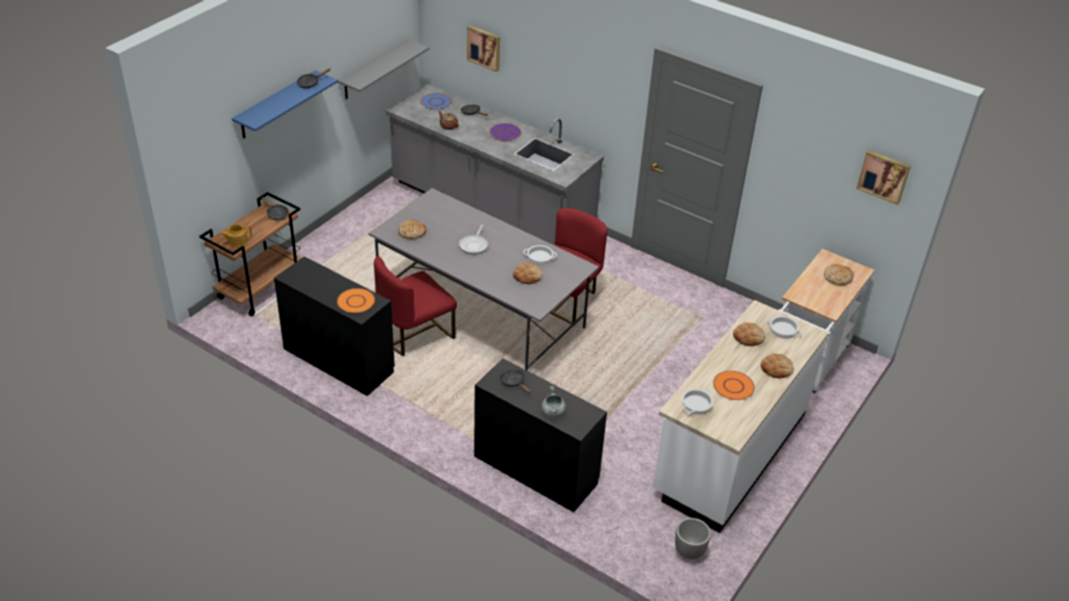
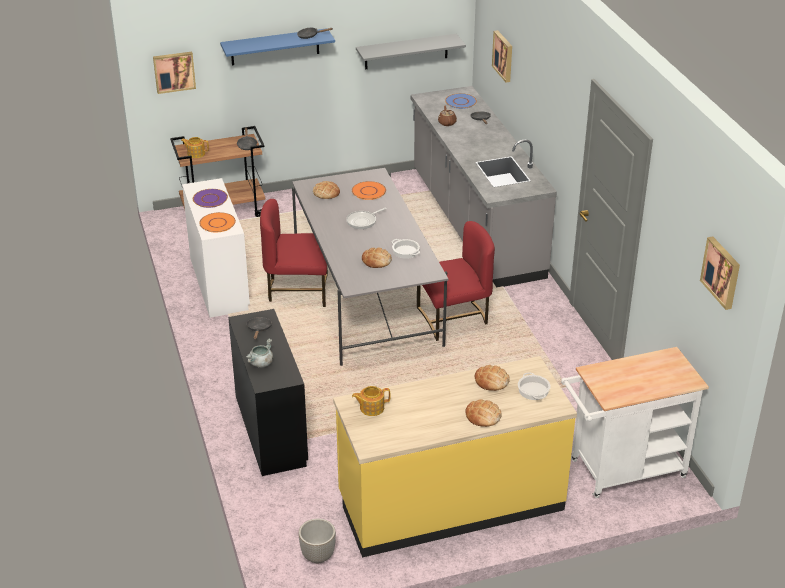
camera: 40 degrees right, 5 degrees down
black desk [274,256,395,396] -> white desk [182,178,250,318]
purple plate [489,123,521,141] -> purple plate moved to [193,189,228,208]
white counter [653,300,829,533] -> yellow counter [333,356,577,558]
cooking pot [682,388,713,415] -> teapot [352,386,391,416]
orange plate [713,371,755,400] -> orange plate moved to [352,181,386,200]
bread [824,265,854,285] -> none
none -> picture [153,52,196,94]

